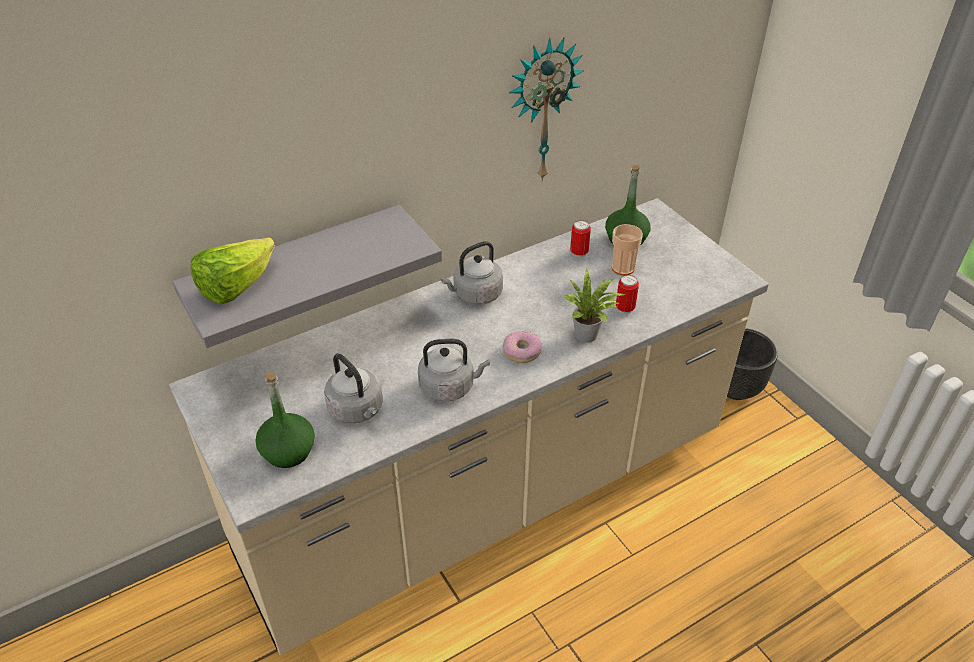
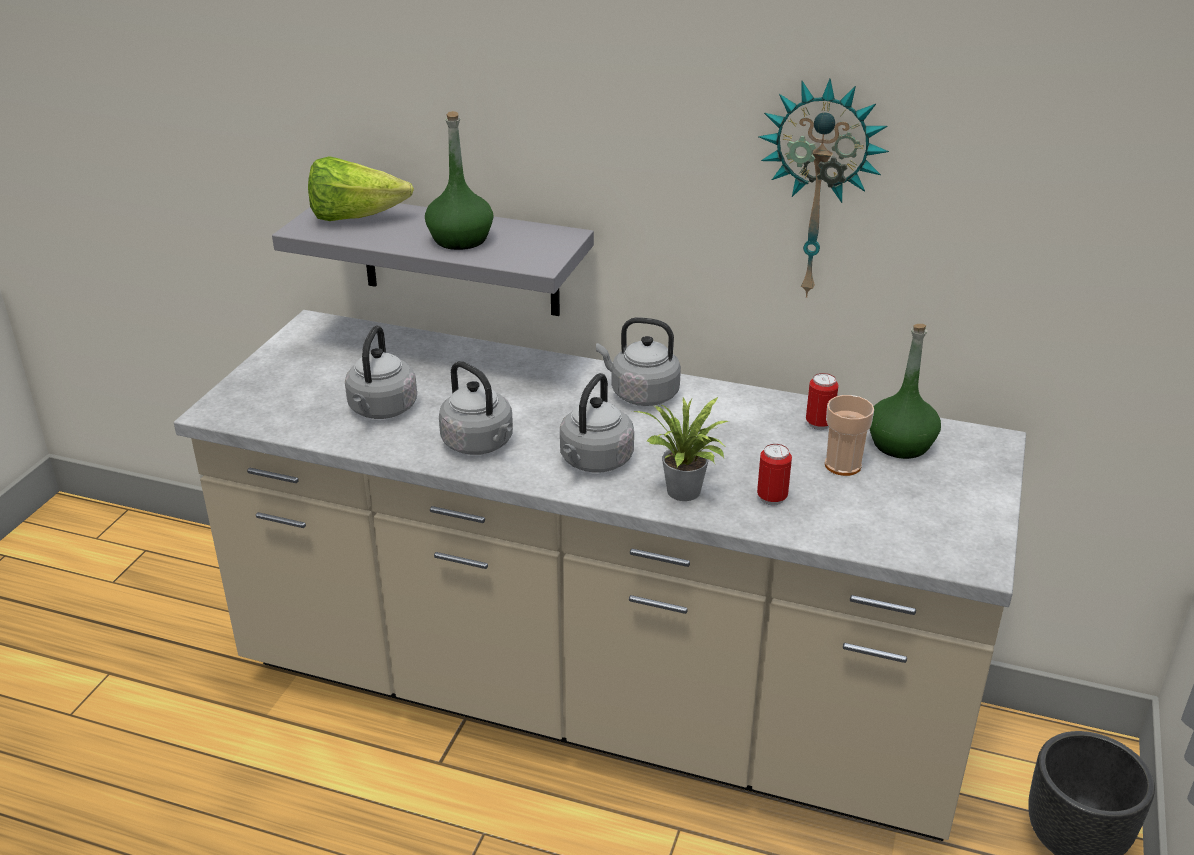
camera: 50 degrees right, 10 degrees down
green bottle [255,372,315,468] -> green bottle moved to [425,111,493,250]
donut [503,331,542,363] -> grey kettle [560,373,634,473]

